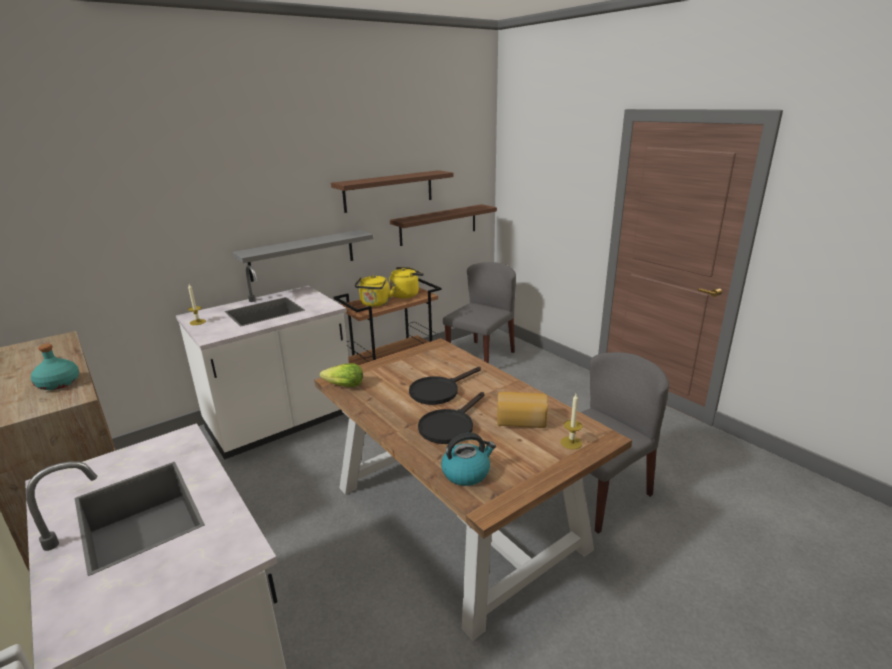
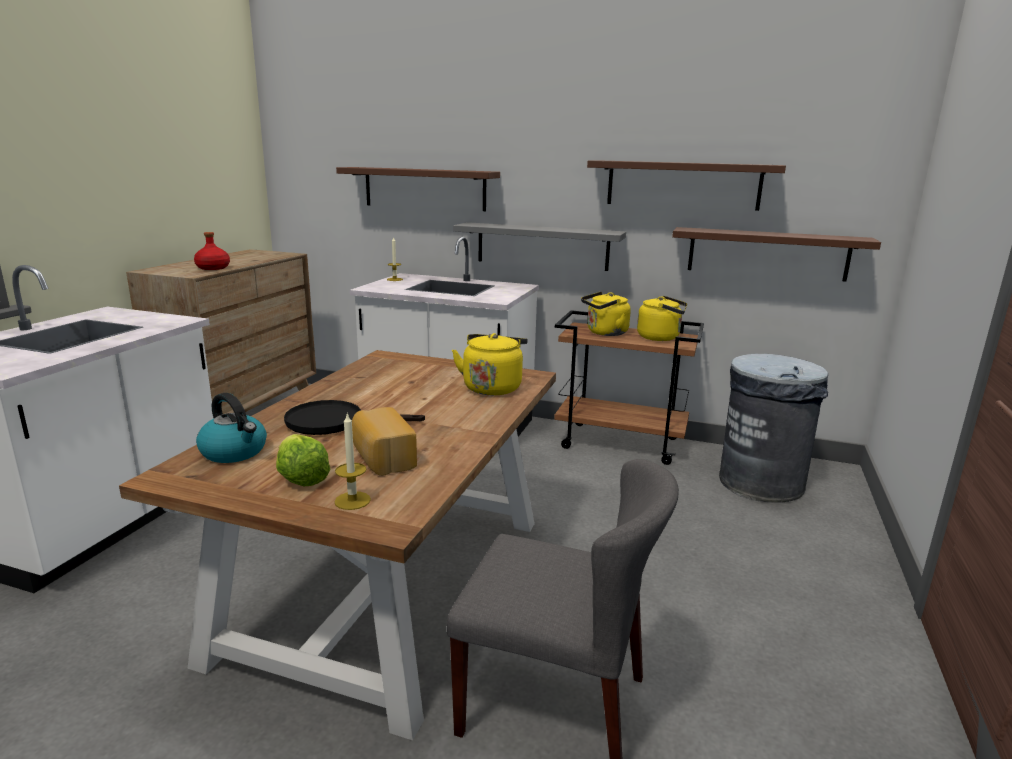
camera: 55 degrees right, 5 degrees down
turquoise bottle [31,344,79,390] -> red bottle [194,232,230,270]
lettuce [320,363,363,387] -> lettuce moved to [276,434,330,486]
black frying pan [409,367,481,405] -> none
grey chair [443,262,516,363] -> grey trash can [719,353,828,503]
none -> brown shelf [336,167,500,211]
none -> yellow kettle [452,333,528,395]

